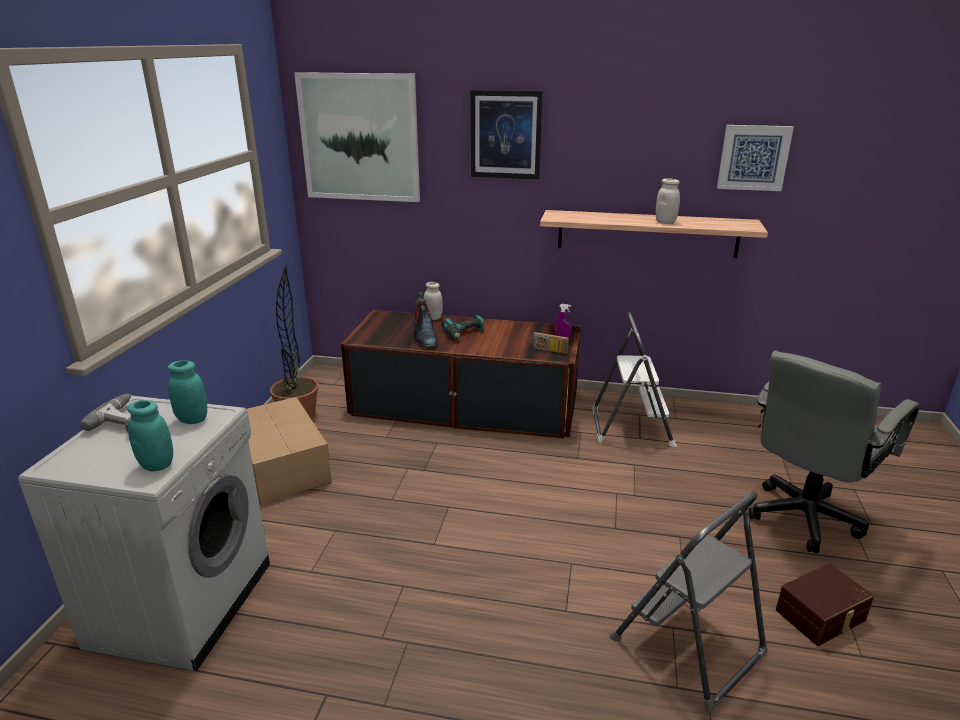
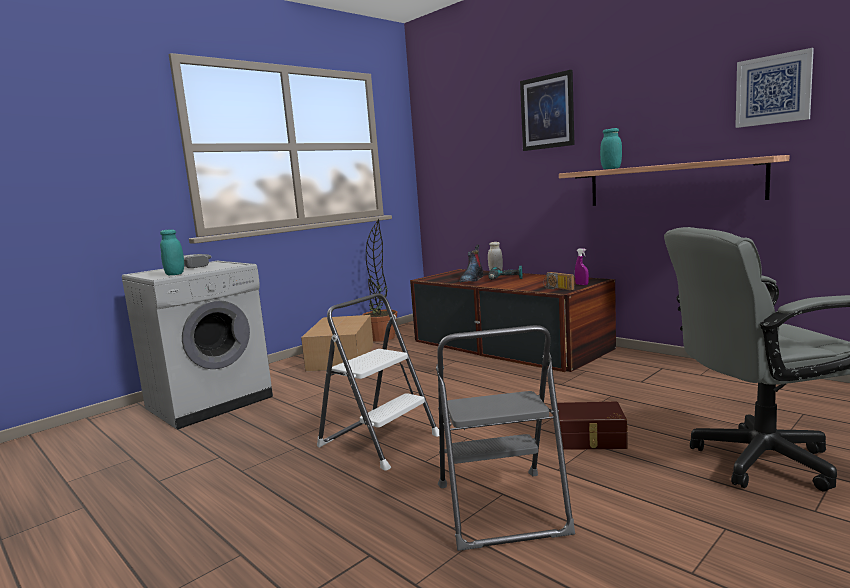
camera: 35 degrees right, 15 degrees down
turquoise jar [168,360,207,424] -> turquoise jar moved to [600,128,622,169]
picture [294,72,420,202] -> none
white step ladder [592,312,677,447] -> white step ladder moved to [317,293,439,471]
white jar [656,178,680,224] -> none
brown storage box [776,564,874,646] -> brown storage box moved to [557,402,628,450]

